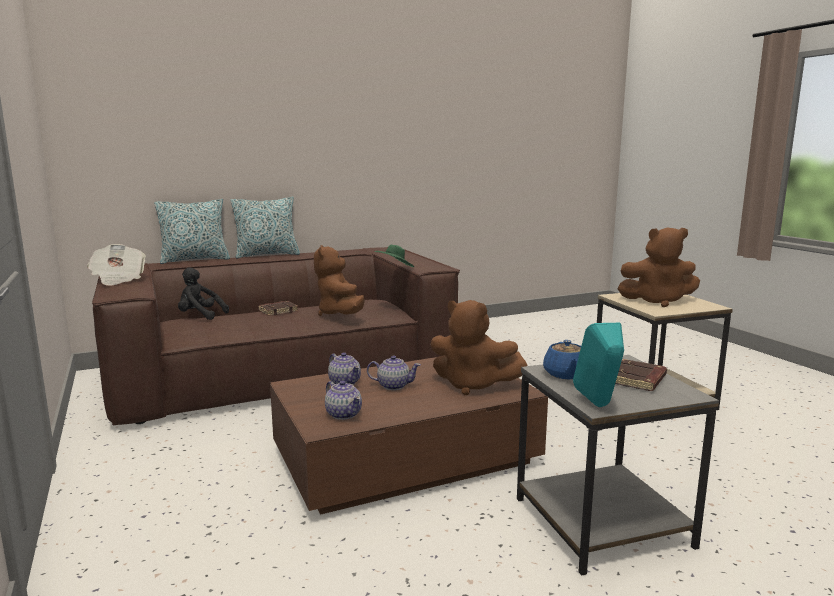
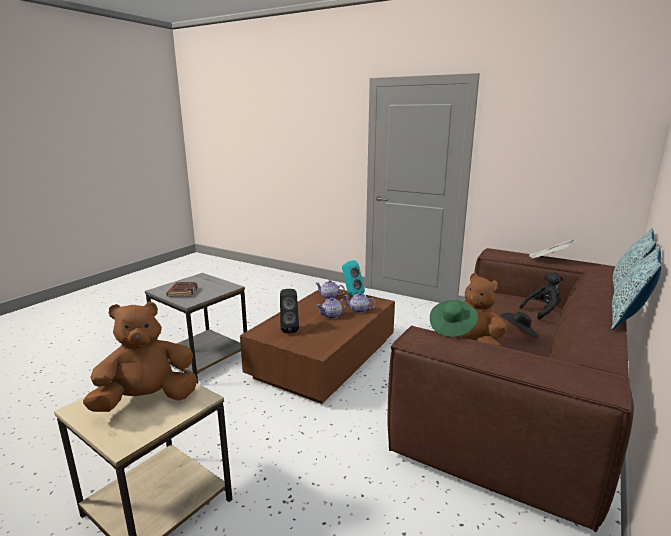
camera: 145 degrees right, 5 degrees up
brown book [258,301,298,316] -> black hat [501,312,539,338]
brown plush toy [430,300,528,395] -> black speaker [280,289,299,333]
blue teapot [543,340,581,379] -> none
turquoise speaker [573,323,624,407] -> turquoise speaker moved to [342,260,365,296]

